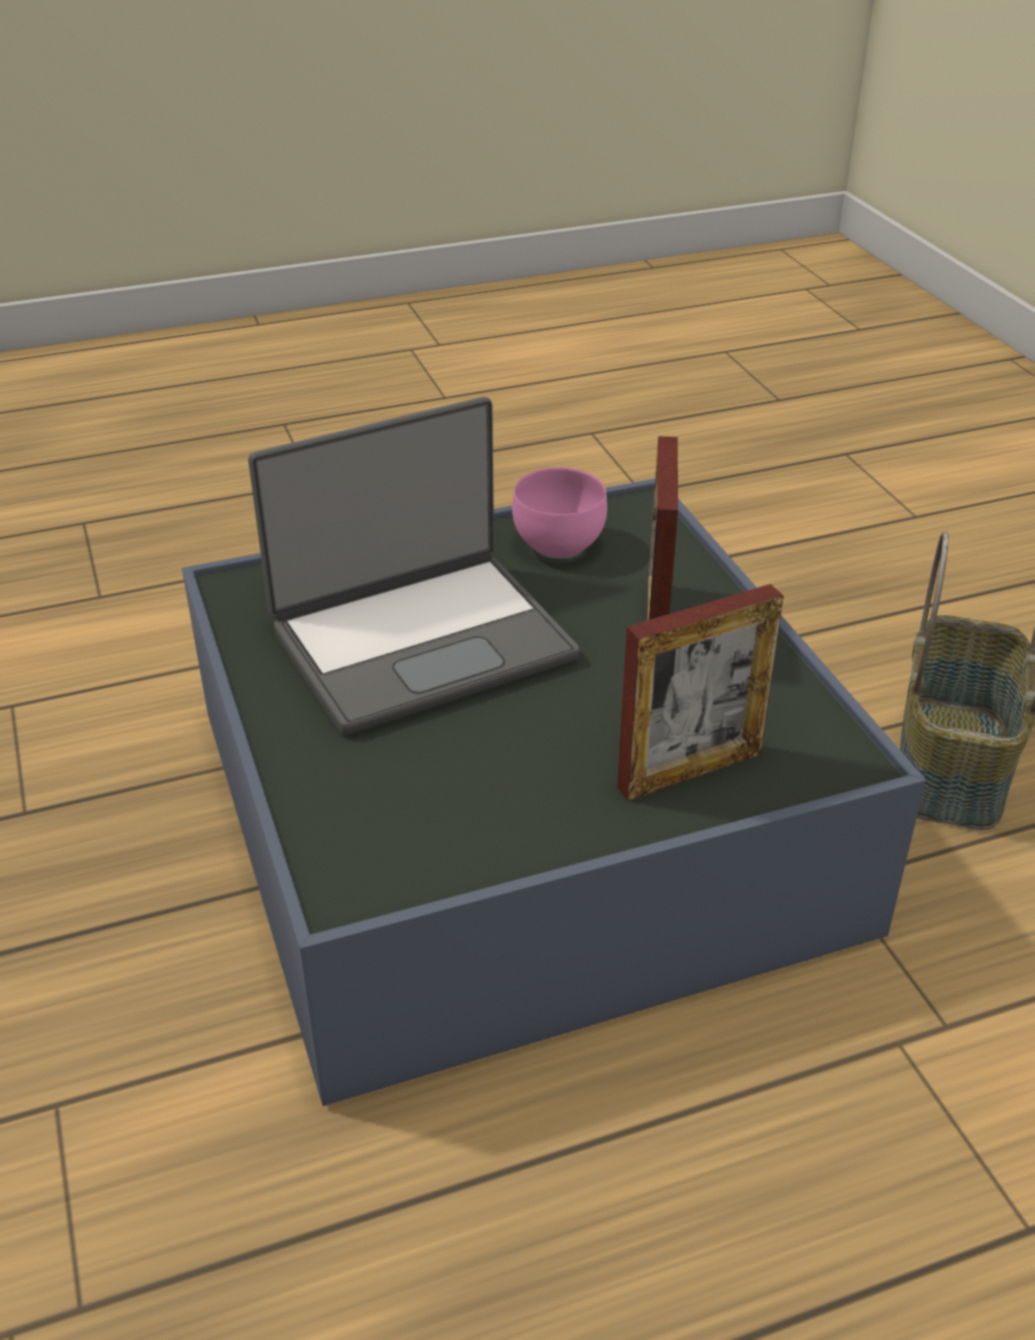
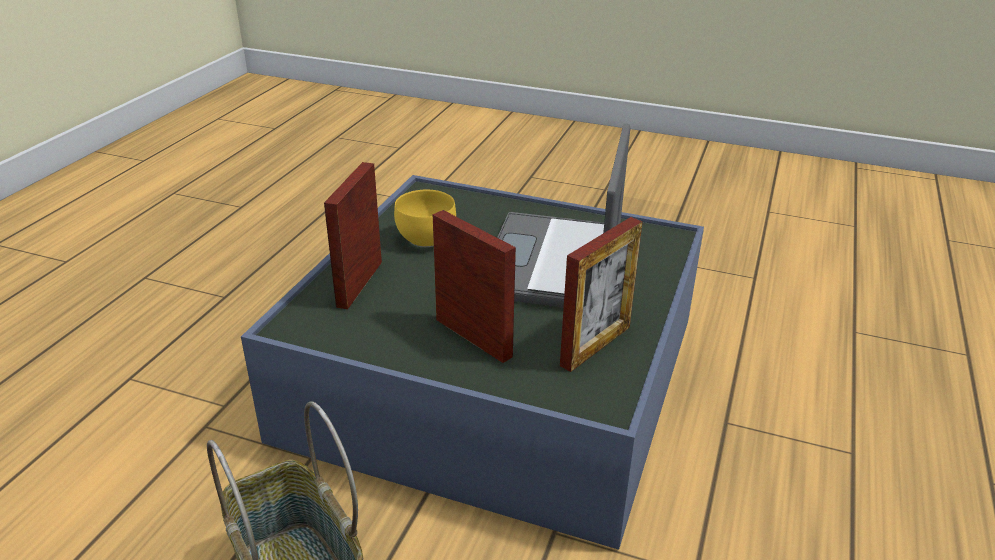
camera: 130 degrees right, 5 degrees down
pink bowl [512,467,607,559] -> picture frame [560,217,642,372]
none -> yellow bowl [394,190,456,247]

